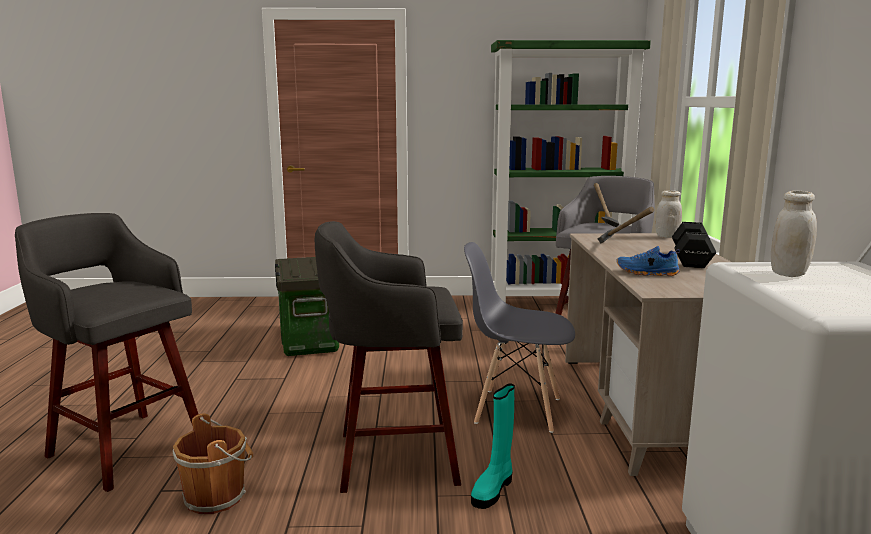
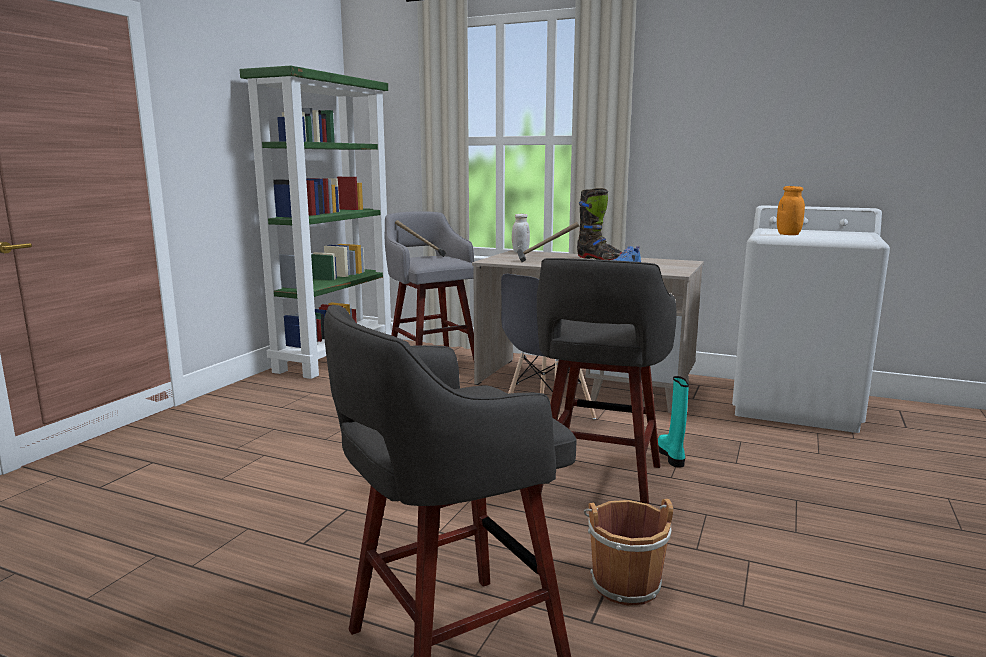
camera: 65 degrees left, 0 degrees up
storage box [275,257,339,356] -> none
turquoise boot [471,384,515,509] -> turquoise boot turned 150 degrees counterclockwise [658,376,689,467]
black dumbbell [672,222,717,268] -> black boot [577,188,623,260]
white jar [771,191,817,277] -> orange jar [777,186,805,235]

